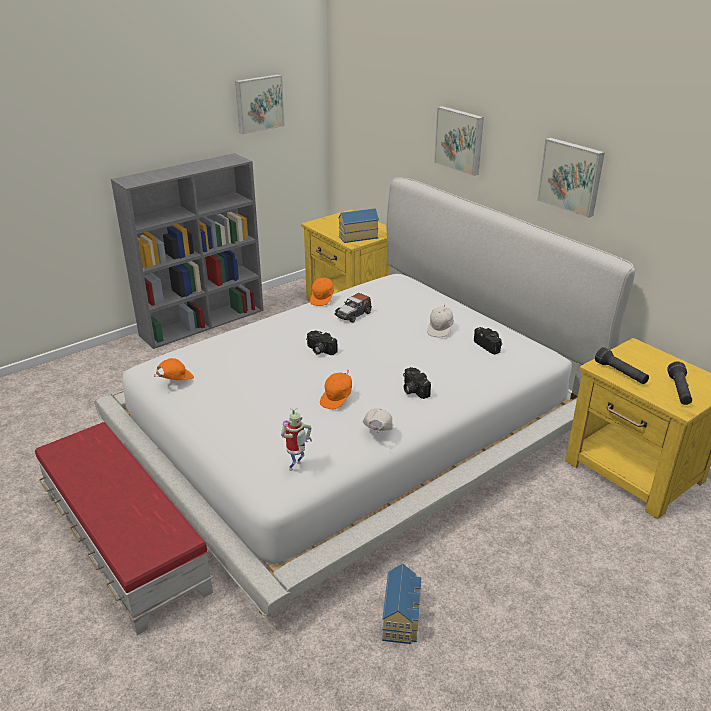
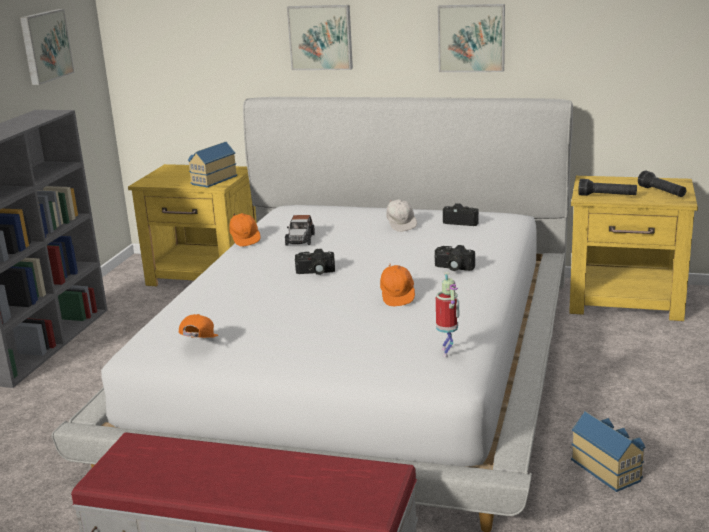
camera: 35 degrees left, 10 degrees down
white cap [363,408,393,433] -> none

